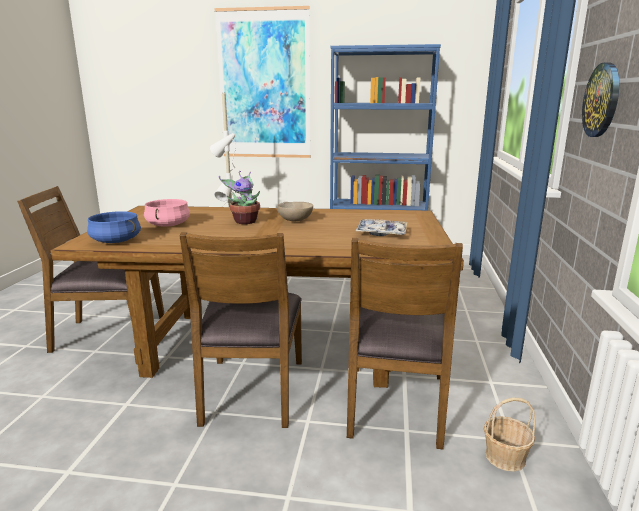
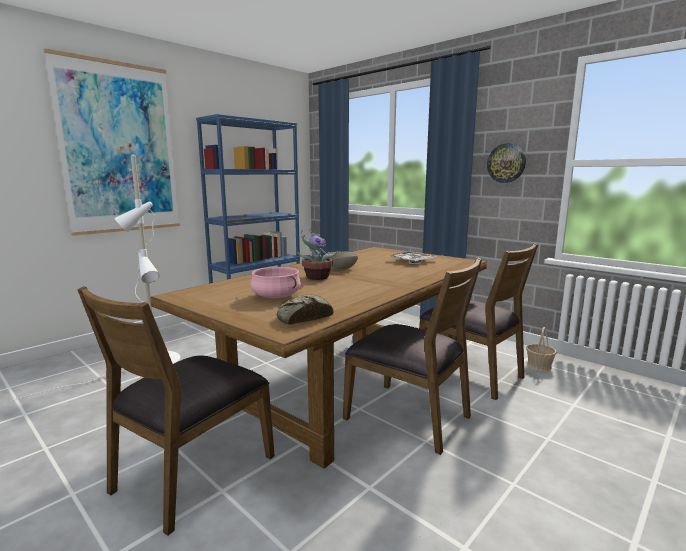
camera: 55 degrees left, 5 degrees down
blue cooking pot [87,211,141,243] -> bread [277,294,334,325]

